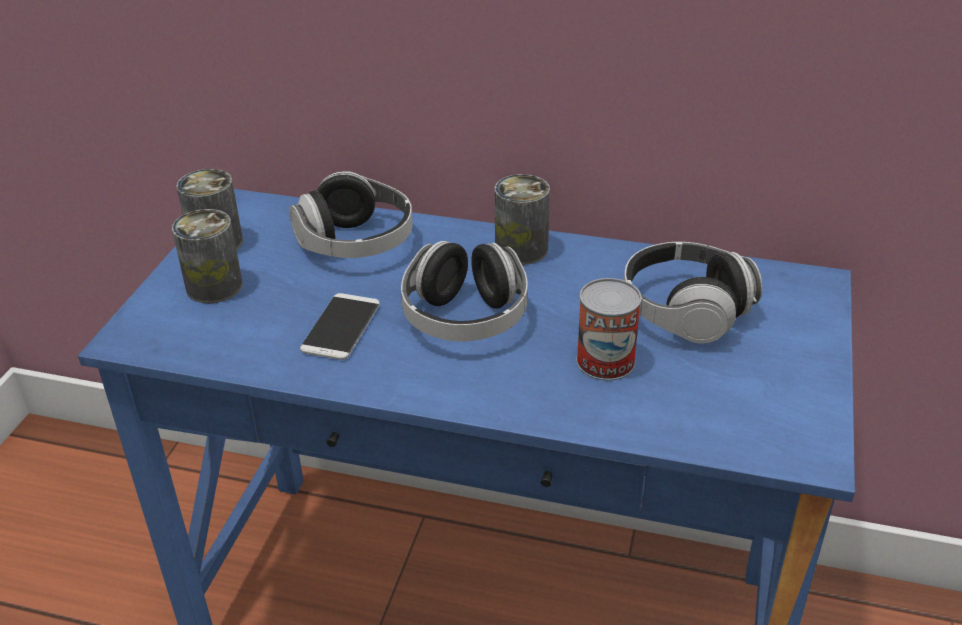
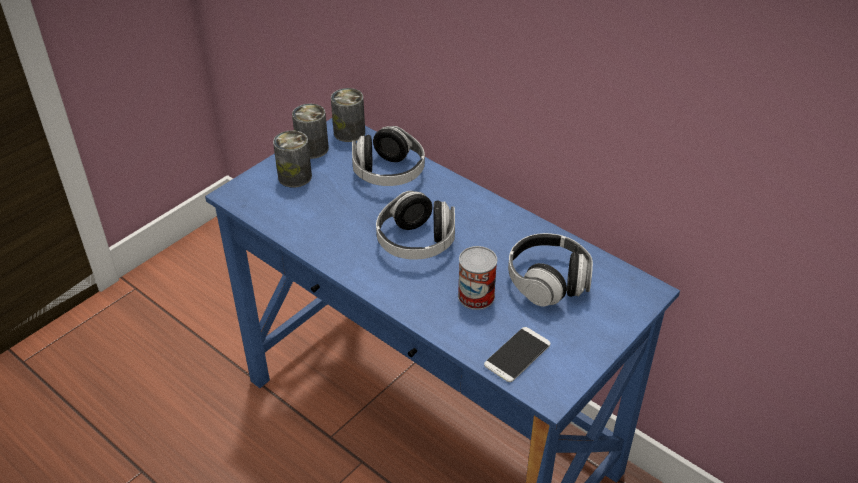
camera: 25 degrees right, 5 degrees up
phone [300,293,380,360] -> phone moved to [484,327,551,382]
can [495,174,550,265] -> can moved to [331,88,365,142]

